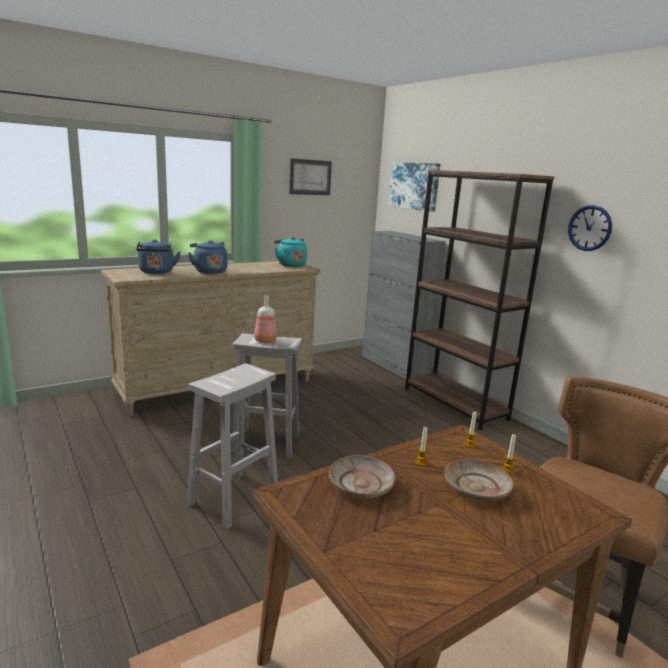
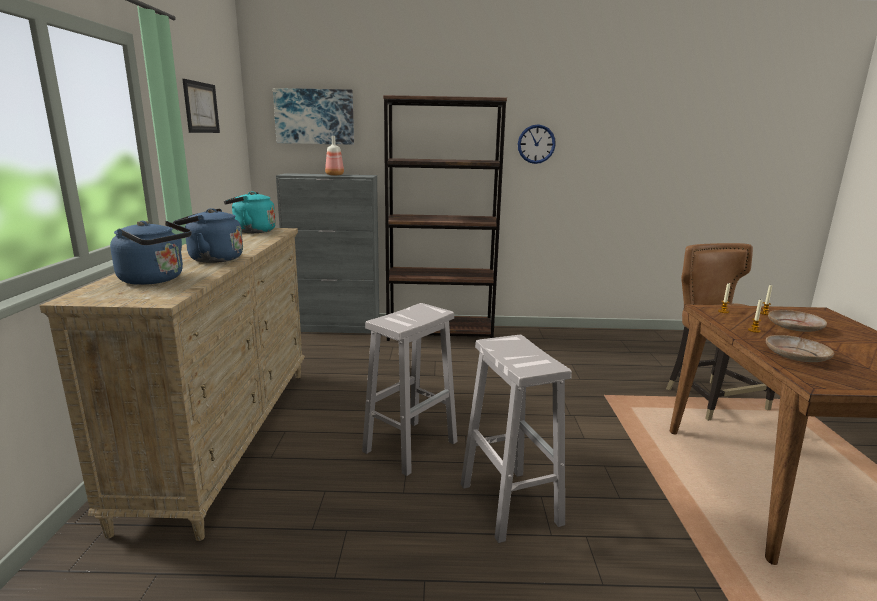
camera: 55 degrees left, 0 degrees up
bottle [254,296,277,343] -> bottle moved to [325,136,344,175]

